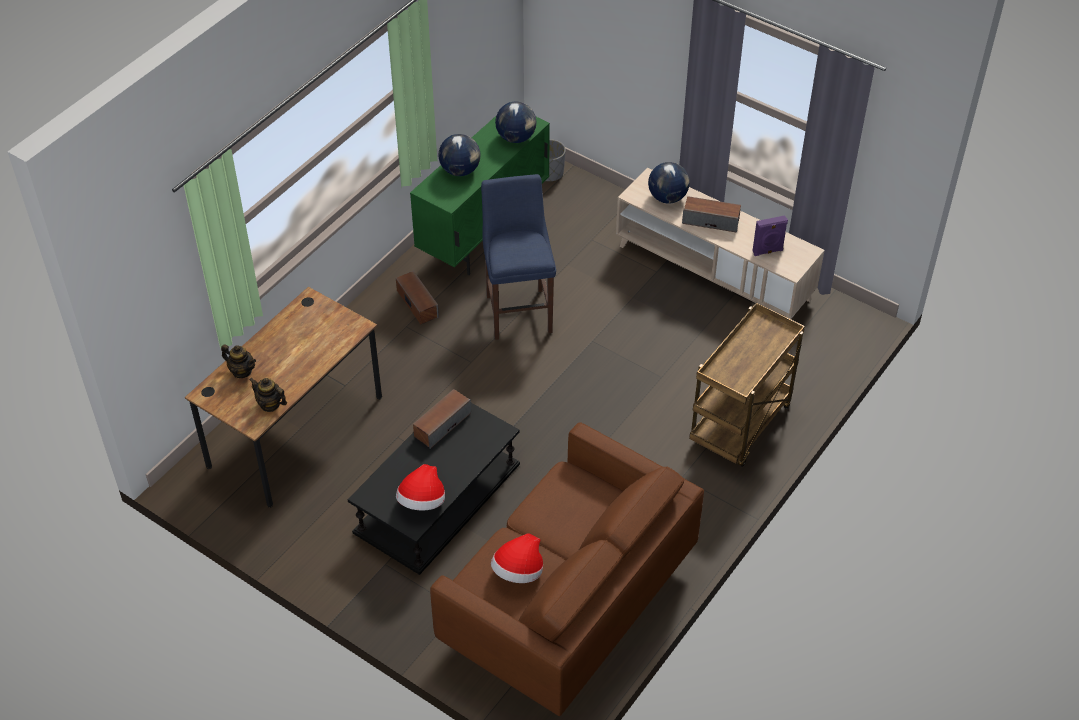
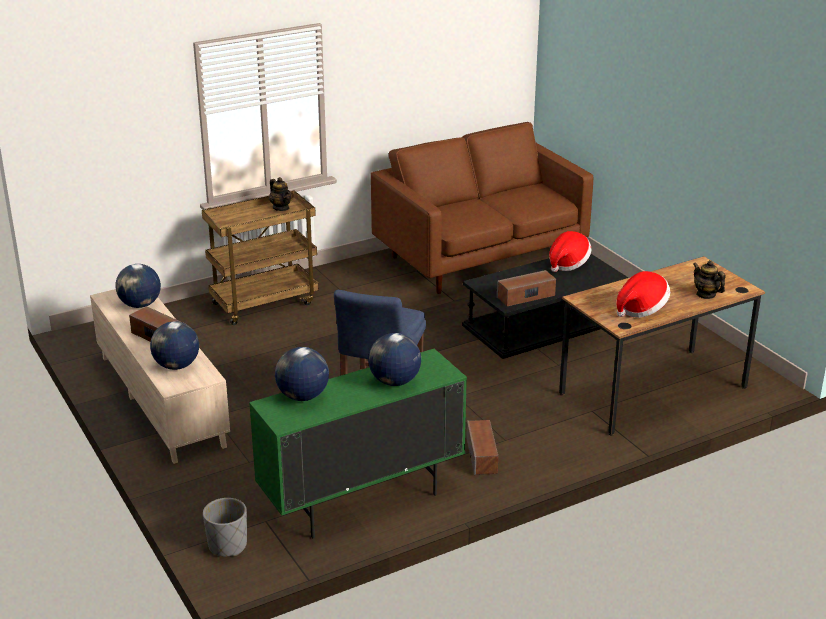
camera: 155 degrees left, 20 degrees down
teapot [249,378,287,412] -> teapot moved to [269,177,292,211]
hat [491,534,543,583] -> hat moved to [616,271,670,318]
purple speaker [752,215,788,256] -> globe [115,264,161,308]

